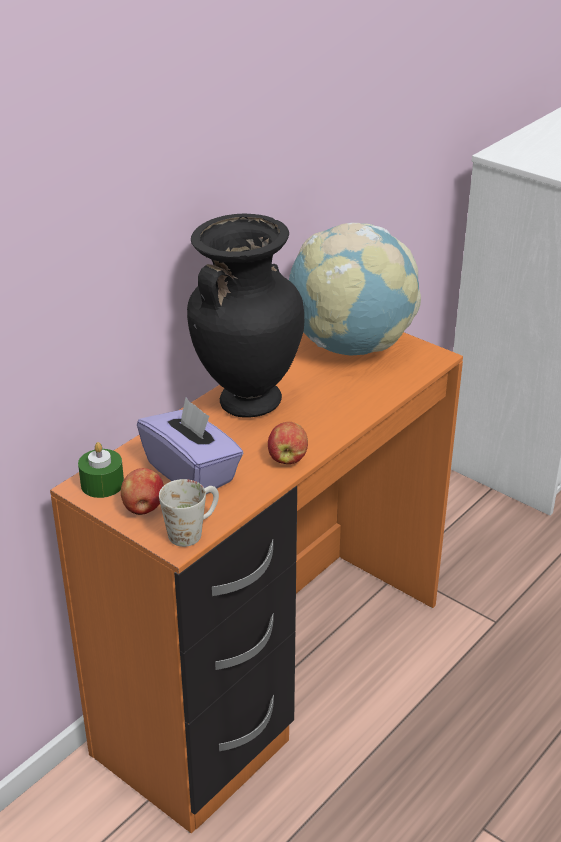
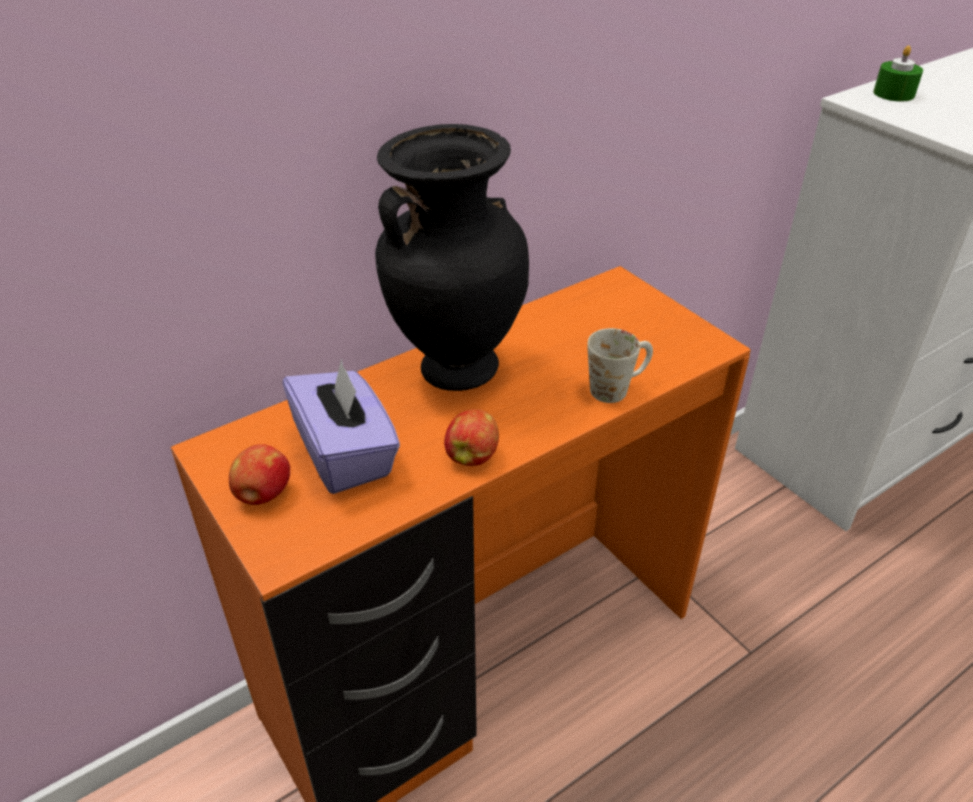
camera: 15 degrees right, 5 degrees up
green candle [78,442,124,498] -> green candle moved to [873,45,923,101]
white mug [159,479,219,547] -> white mug moved to [587,328,653,403]
globe [289,223,421,356] -> none

